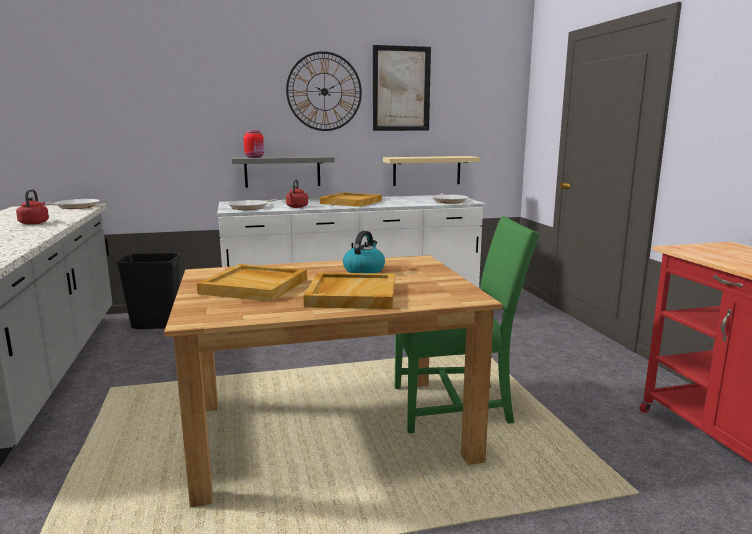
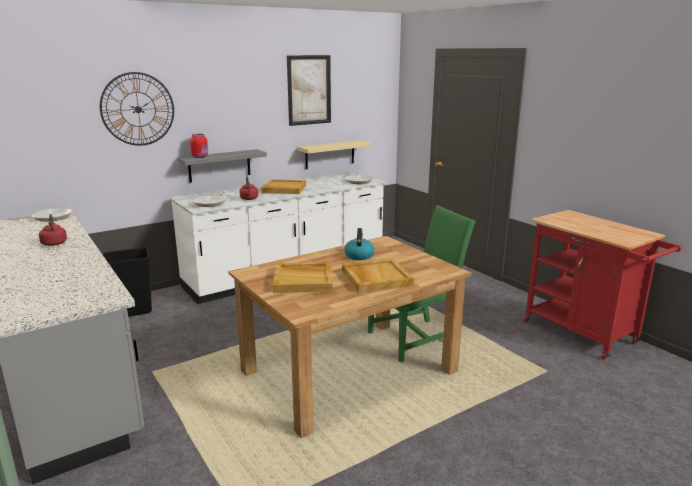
camera: 20 degrees left, 5 degrees up
wall clock [286,51,362,131] -> wall clock moved to [100,72,174,146]

